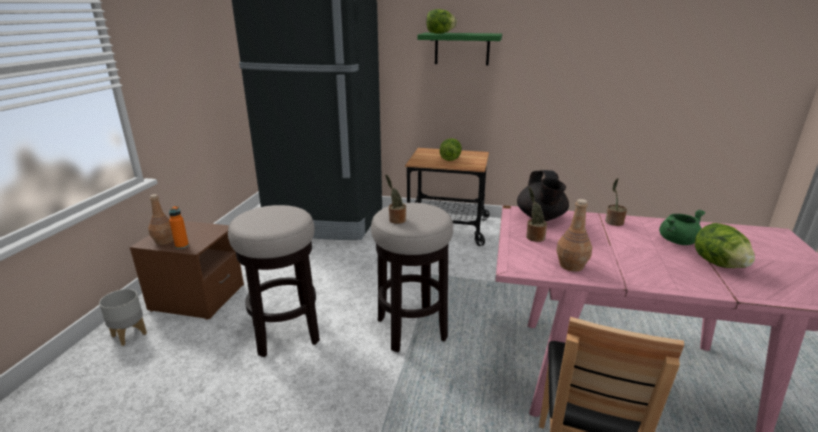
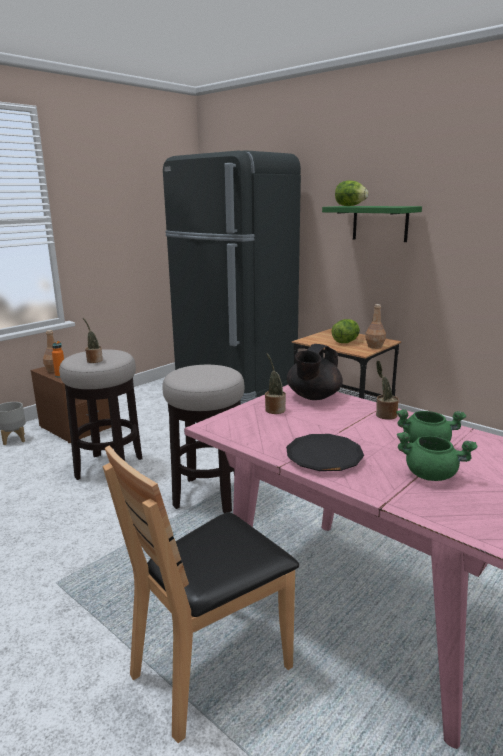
camera: 30 degrees right, 5 degrees down
potted plant [385,175,406,224] -> potted plant moved to [83,318,103,363]
brown bottle [556,199,592,272] -> brown bottle moved to [365,304,386,349]
lettuce [695,223,755,268] -> green cooking pot [397,432,477,481]
none -> black plate [286,434,364,471]

